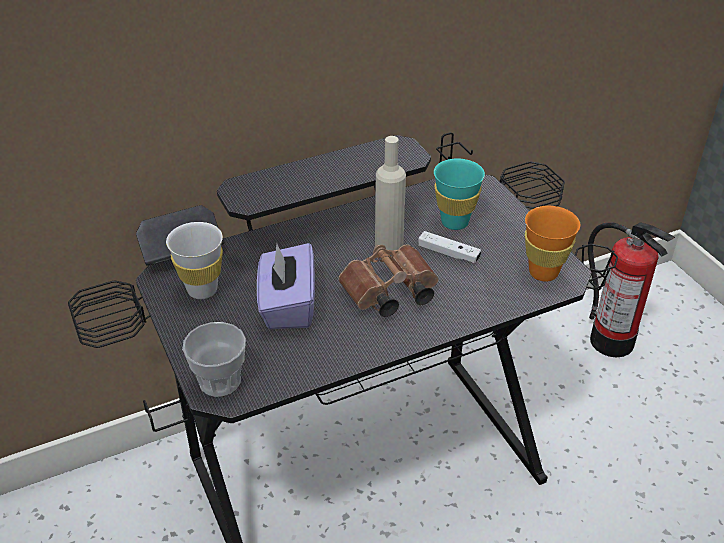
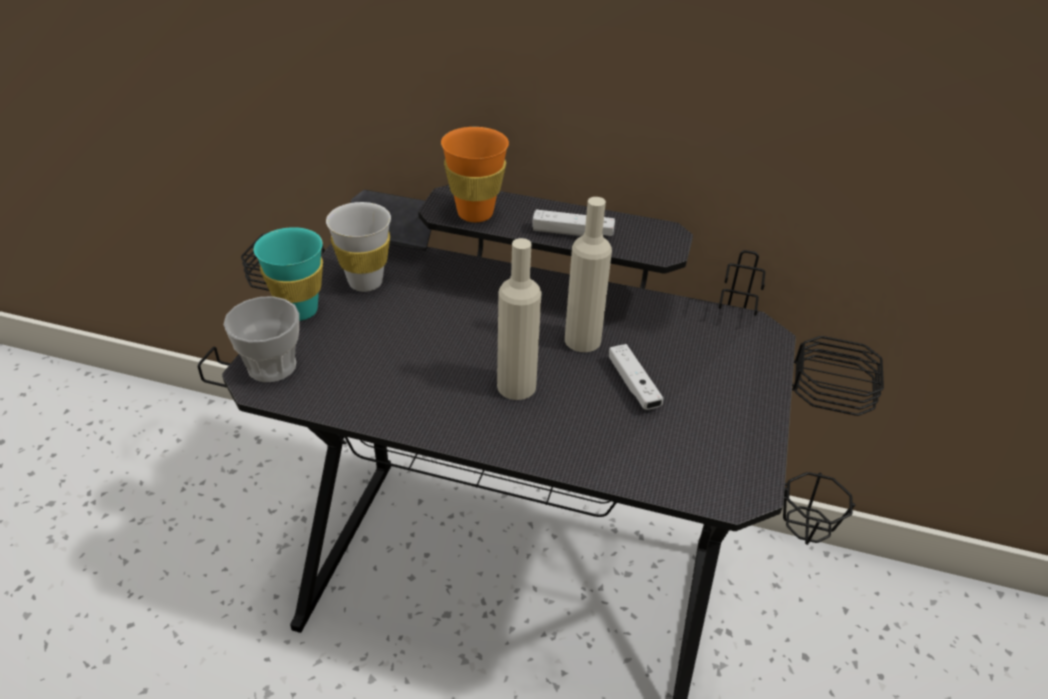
camera: 40 degrees right, 0 degrees up
purple tissue box [257,243,315,329] -> none
brown binoculars [338,244,438,317] -> beige bottle [497,238,542,400]
turquoise cup [434,159,485,230] -> turquoise cup moved to [254,227,323,321]
orange cup [525,206,580,282] -> orange cup moved to [441,127,509,222]
fire extinguisher [588,222,675,357] -> none
none -> white game controller [533,210,615,236]

